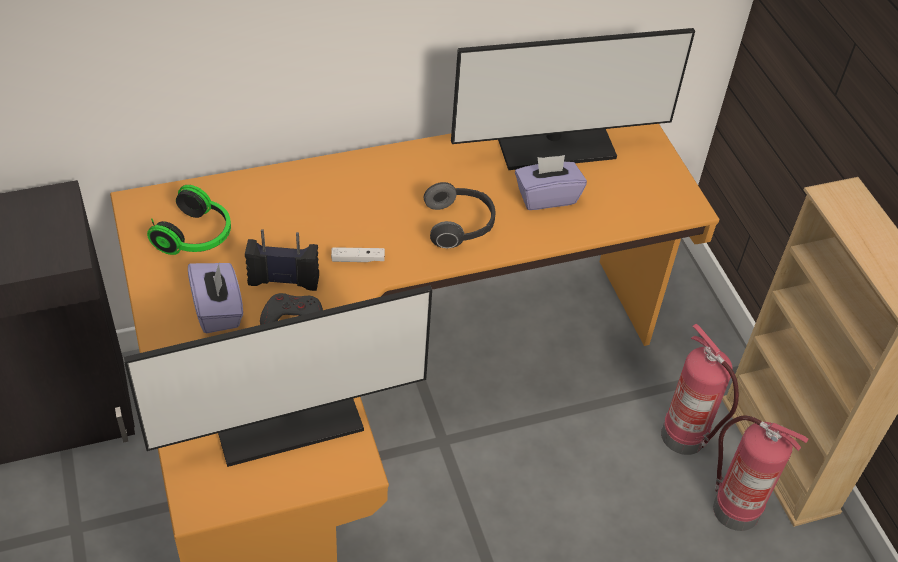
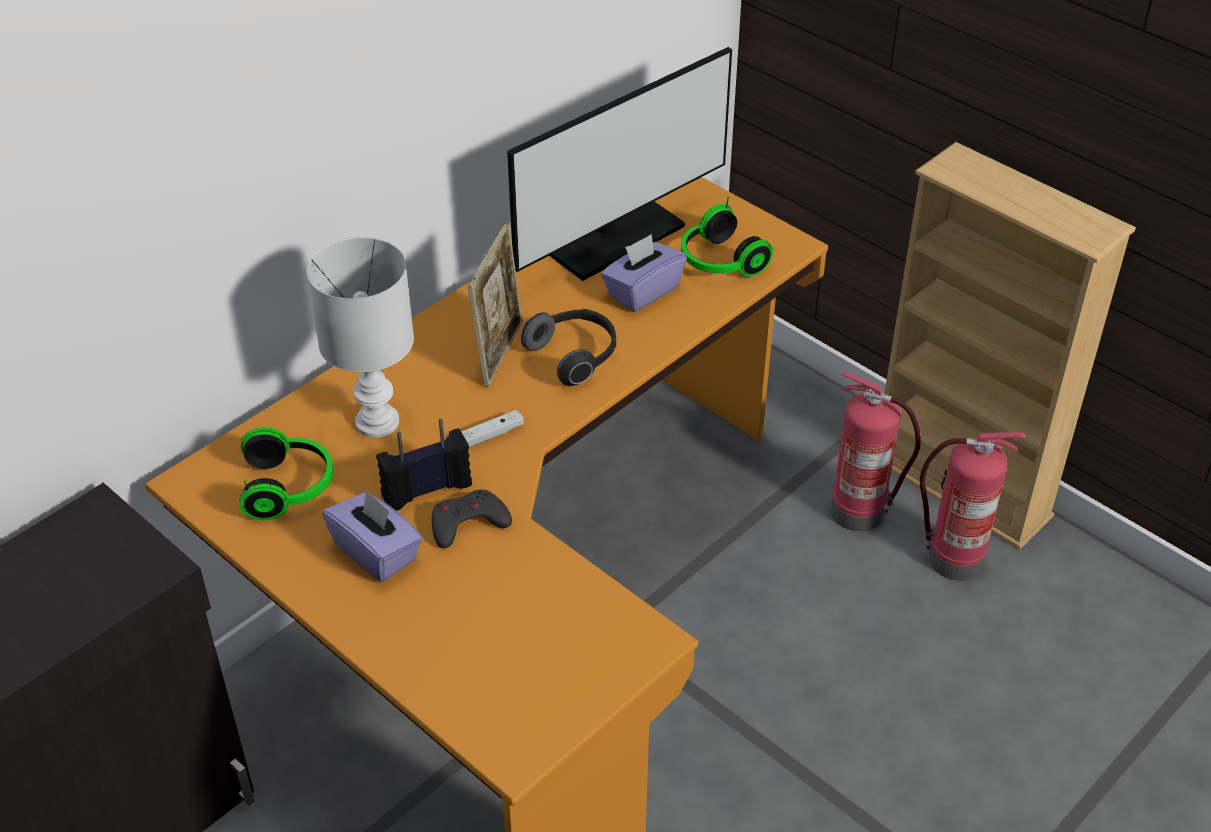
camera: 25 degrees left, 5 degrees down
monitor [123,285,432,467] -> none
none -> white table lamp [307,237,414,438]
none -> picture frame [468,223,523,387]
none -> headphones [681,196,773,277]

